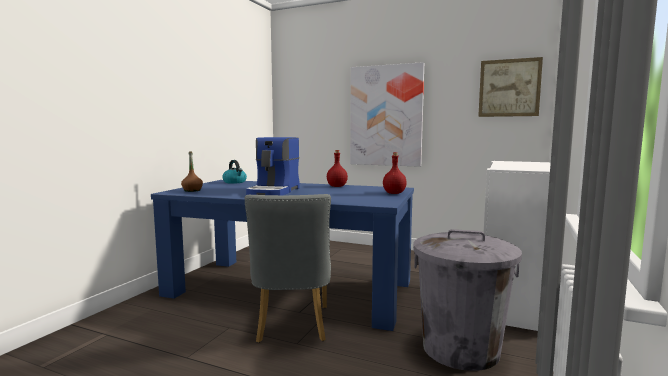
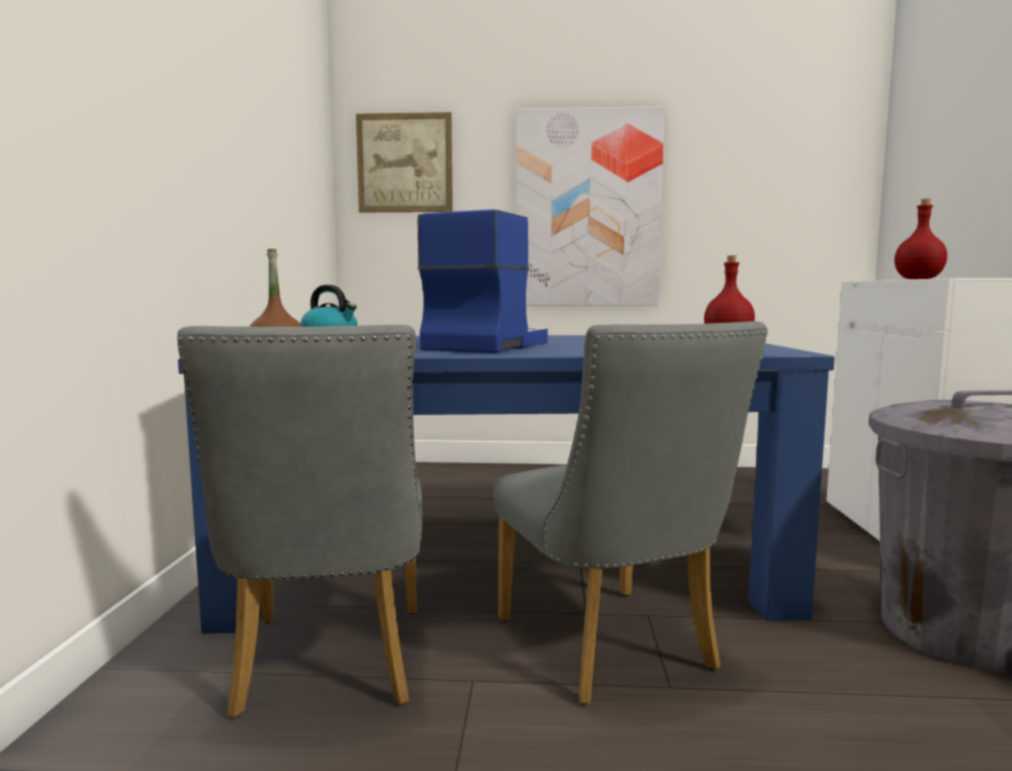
camera: 20 degrees left, 0 degrees up
coffee machine [246,137,300,195] -> coffee machine turned 150 degrees counterclockwise [418,209,548,353]
red bottle [327,150,348,187] -> red bottle moved to [894,199,947,279]
picture [478,57,543,117] -> picture moved to [356,112,453,212]
none -> grey chair [177,325,423,718]

